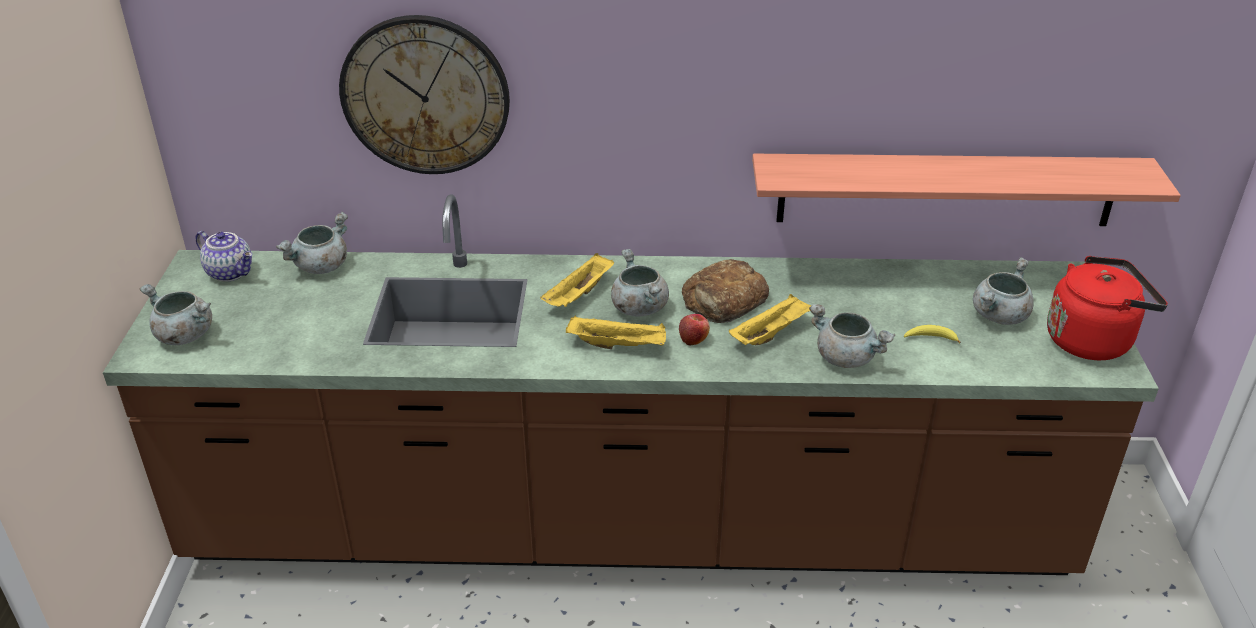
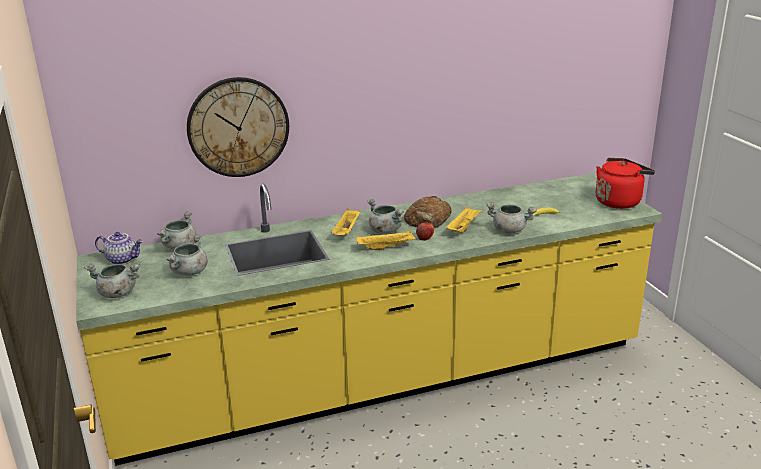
camera: 20 degrees left, 10 degrees down
brown counter [103,194,1159,575] -> yellow counter [76,173,662,466]
shelf [752,154,1181,226] -> none
grey cooking pot [973,257,1034,325] -> grey cooking pot moved to [166,233,207,276]

